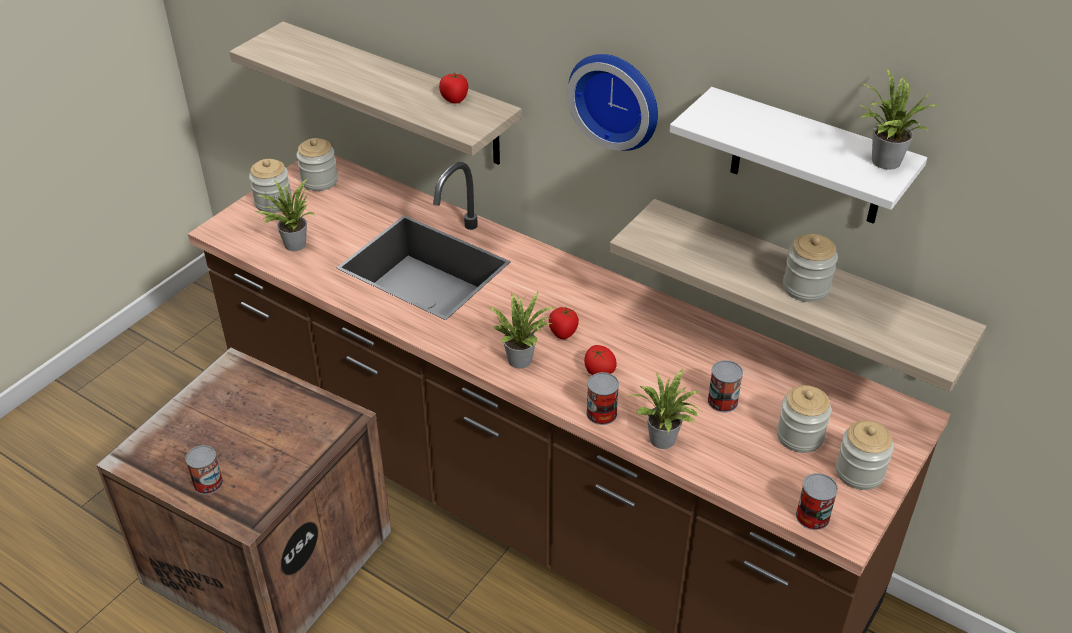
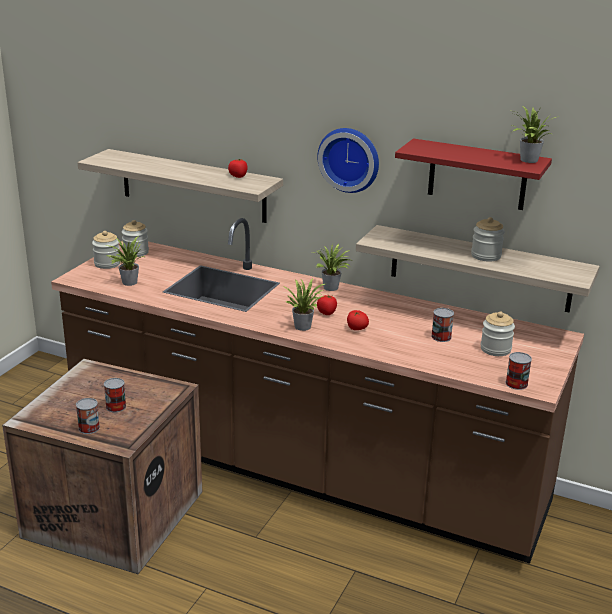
camera: 10 degrees left, 15 degrees down
can [586,372,619,425] -> can moved to [104,378,126,412]
potted plant [629,369,704,449] -> potted plant moved to [316,244,354,291]
white shelf [670,87,927,224] -> red shelf [395,139,552,210]
jar [836,420,894,490] -> none

